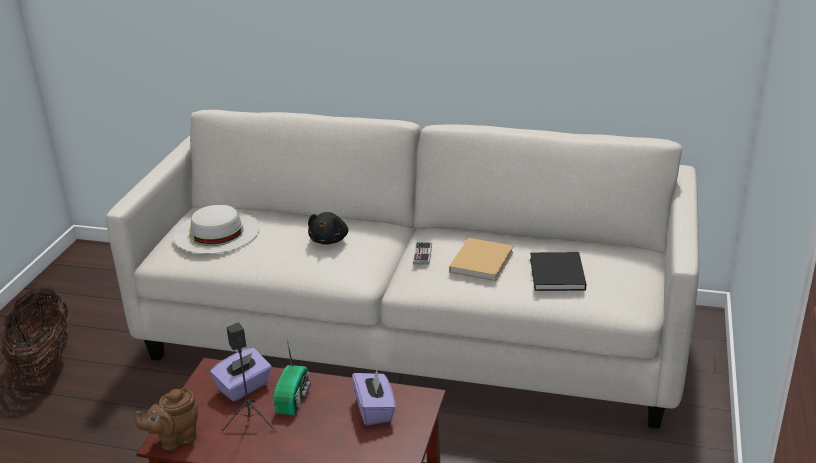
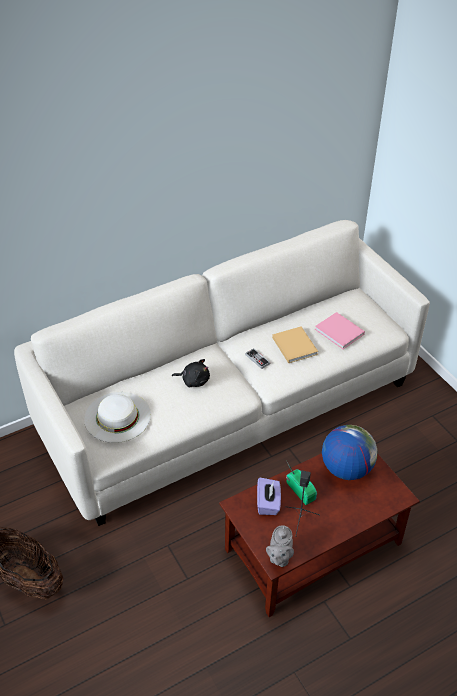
camera: 45 degrees left, 15 degrees up
brown teapot [135,388,198,451] -> grey teapot [266,525,294,567]
black plush toy [308,212,348,244] -> black plush toy turned 45 degrees counterclockwise [172,359,210,387]
purple tissue box [352,370,396,426] -> globe [322,425,378,480]
black book [530,252,586,291] -> pink book [315,312,365,349]

